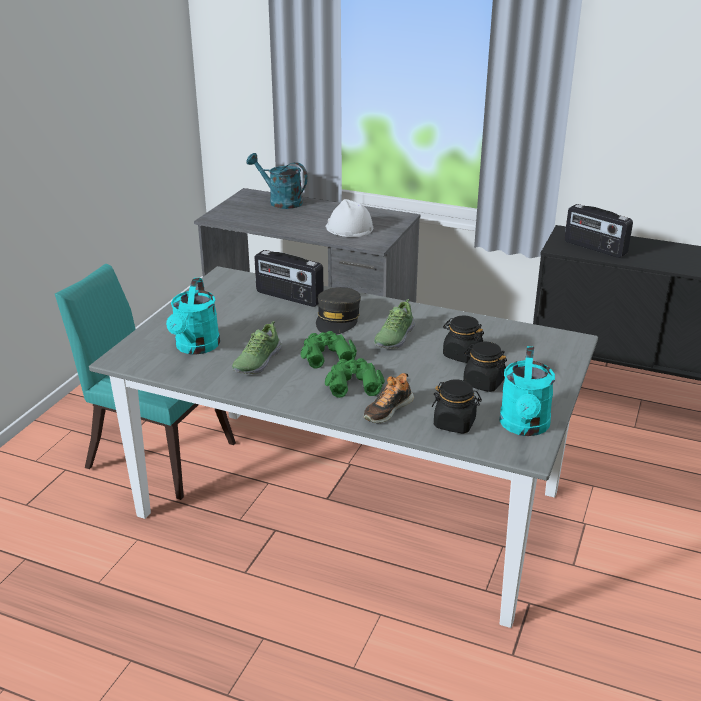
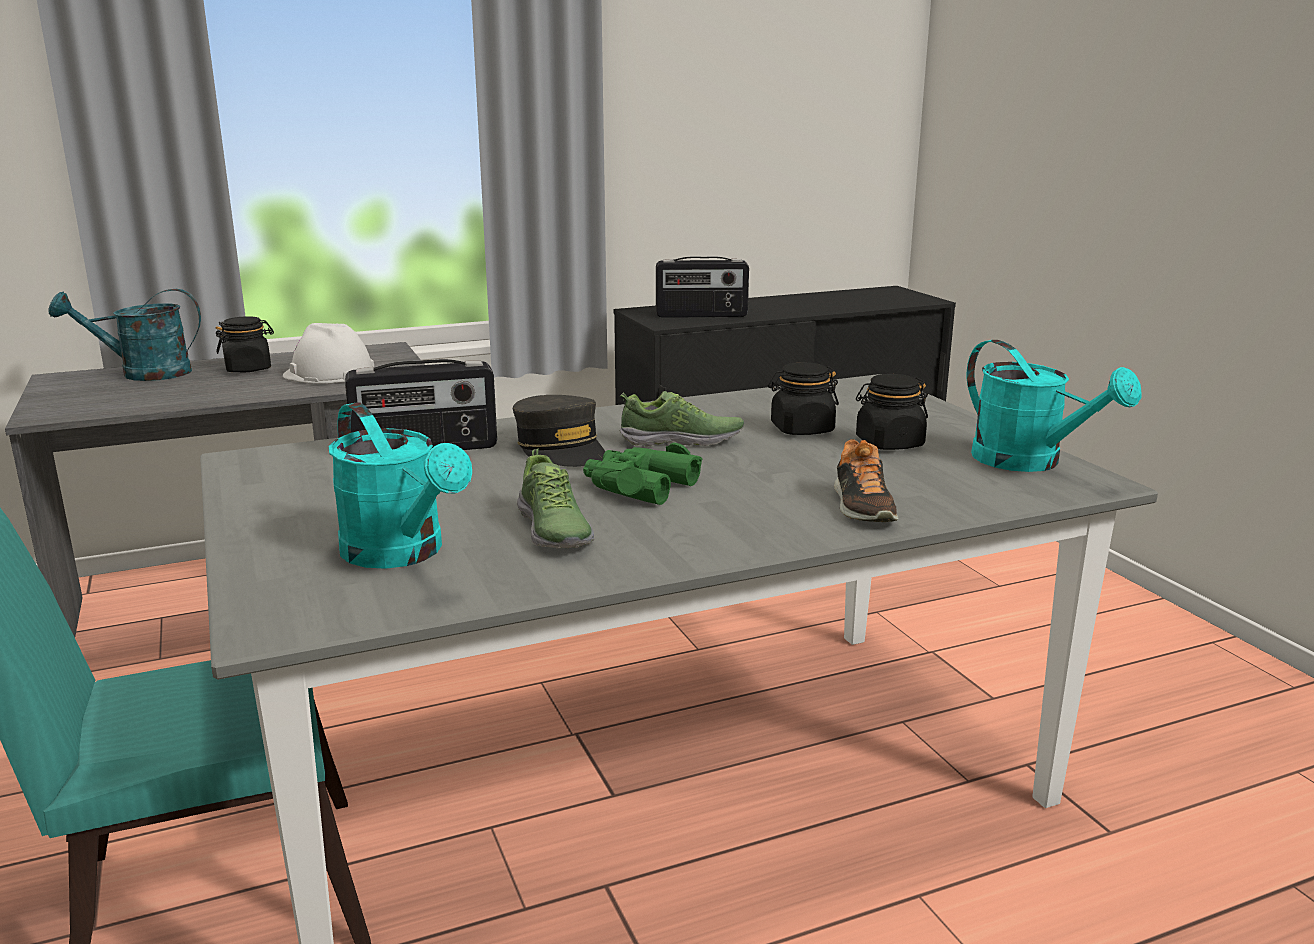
camera: 45 degrees left, 10 degrees down
green binoculars [325,358,385,398] -> none
shoe [374,299,415,349] -> shoe turned 75 degrees counterclockwise [619,391,744,447]
black jar [432,379,482,434] -> black jar moved to [216,316,274,372]

